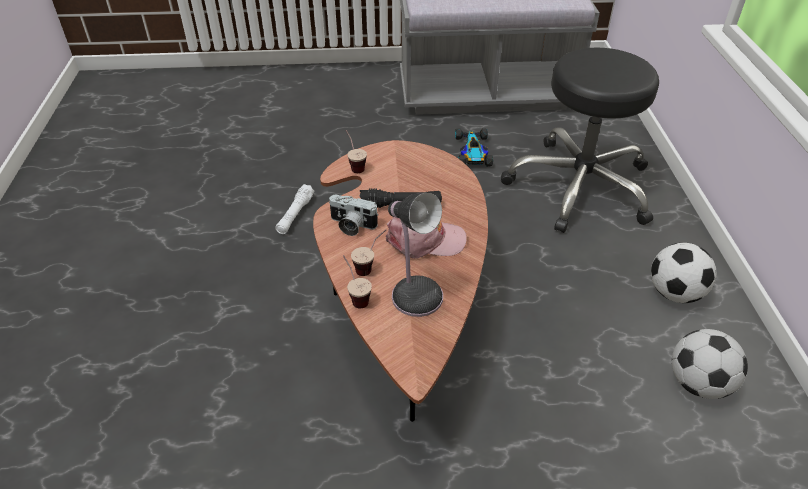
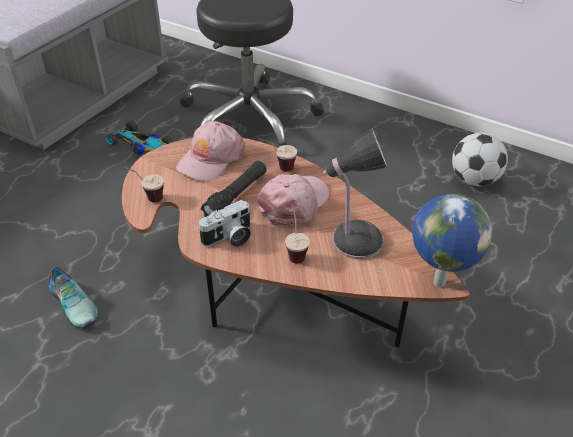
camera: 55 degrees left, 0 degrees up
white flashlight [275,184,314,234] -> shoe [49,267,98,328]
cup [343,255,372,308] -> cup moved to [258,138,297,172]
football [651,243,717,303] -> none
none -> pink cap [176,121,245,181]
none -> globe [412,194,493,287]

